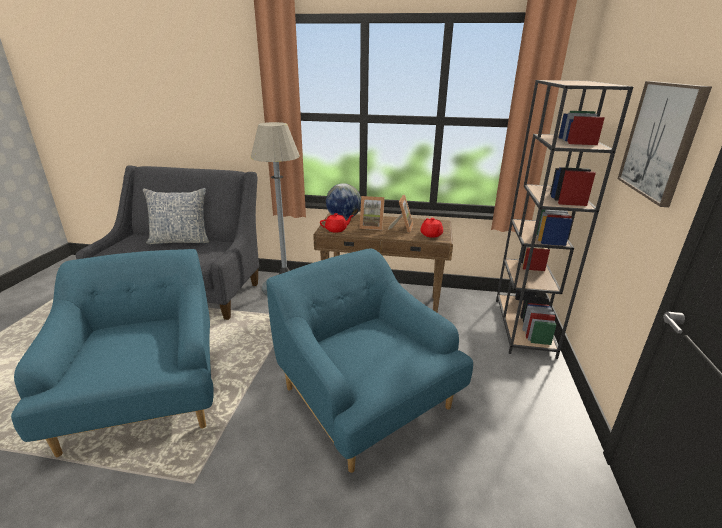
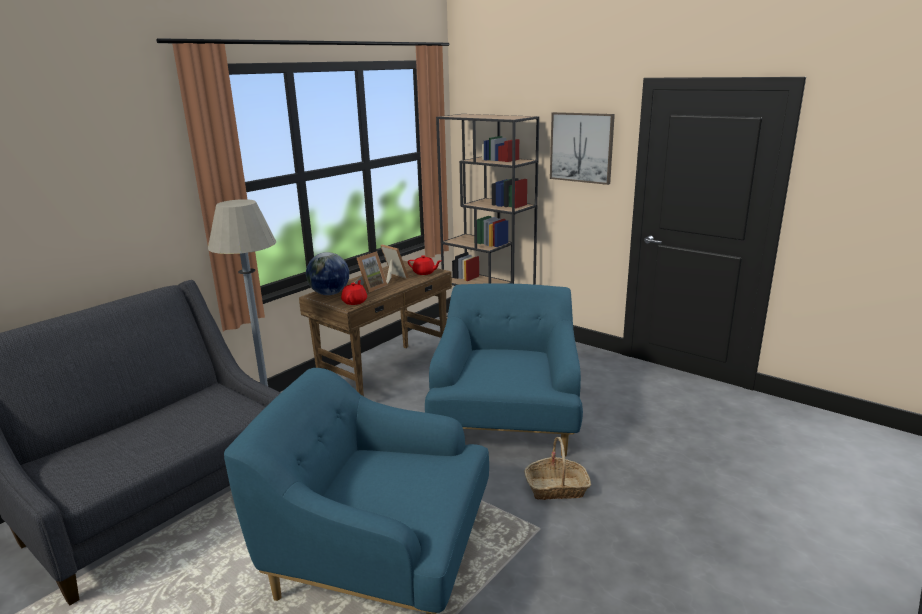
camera: 60 degrees left, 5 degrees down
pillow [143,188,209,244] -> none
blue armchair [267,248,473,473] -> blue armchair turned 105 degrees clockwise [425,283,583,457]
none -> basket [524,437,592,500]

